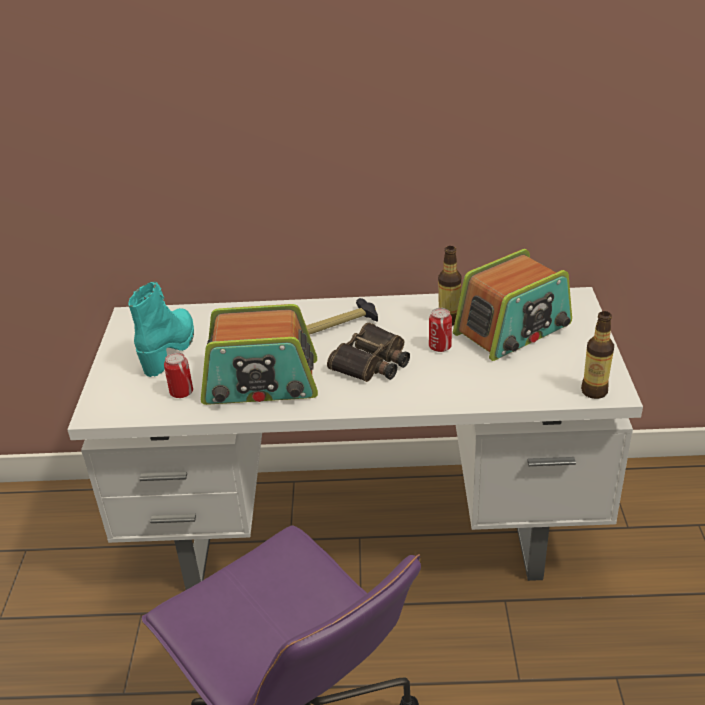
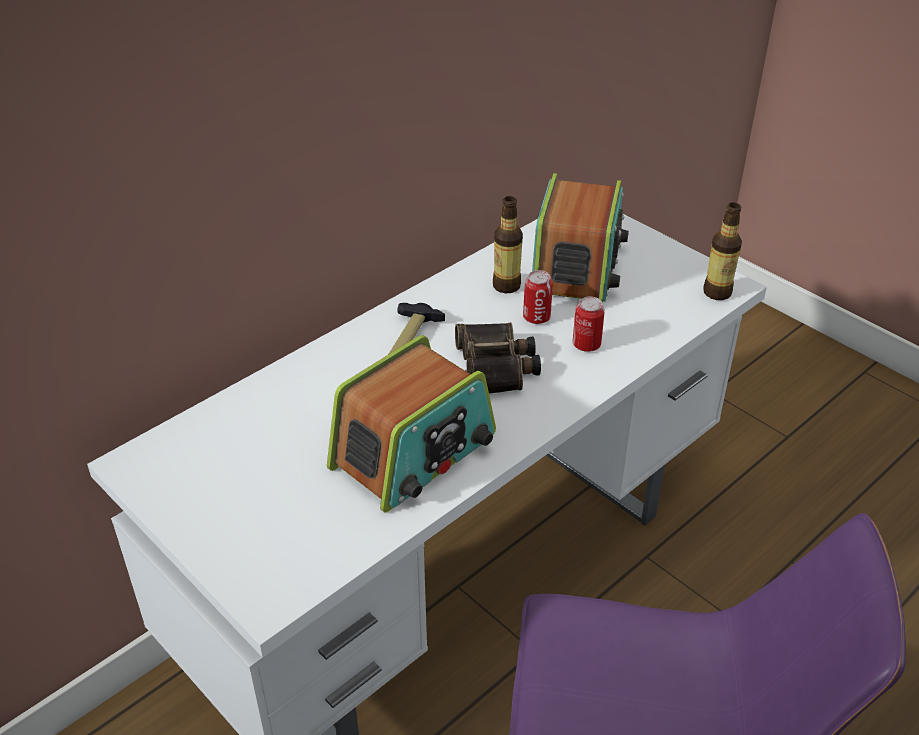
camera: 45 degrees left, 5 degrees up
turquoise boot [128,281,194,377] -> none
can [164,352,193,398] -> can moved to [573,296,605,352]

